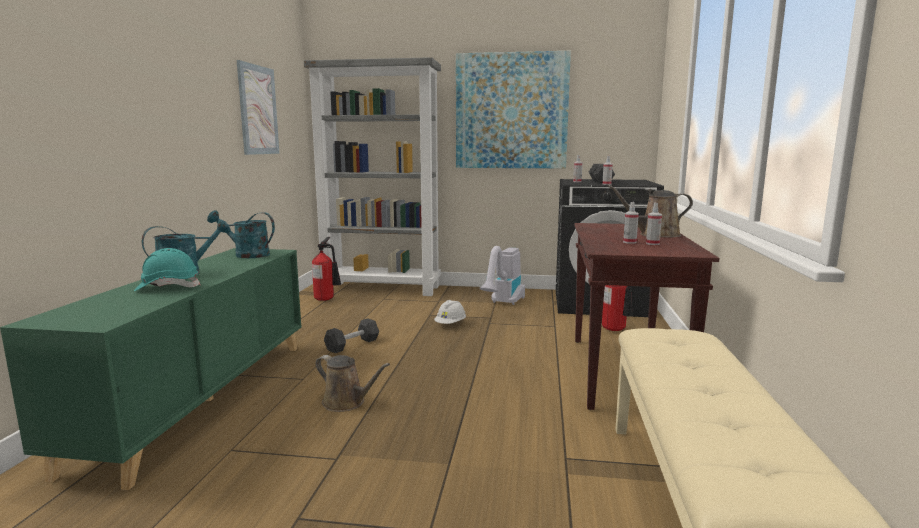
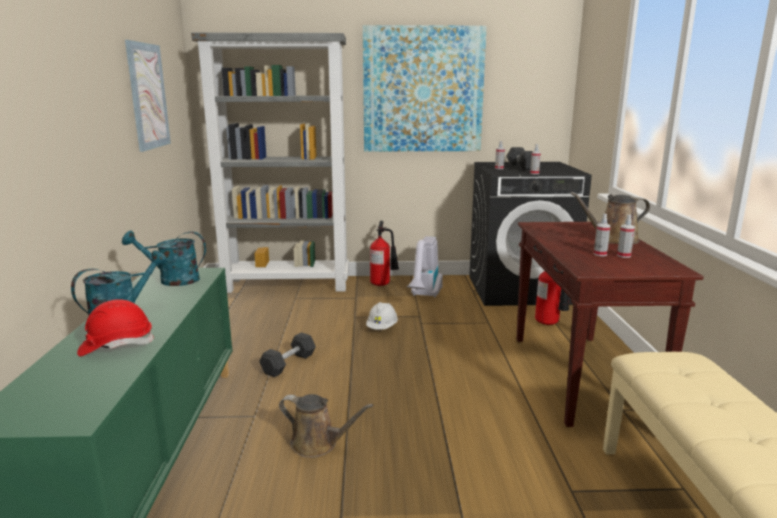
camera: 10 degrees left, 5 degrees up
turquoise hard hat [134,248,201,291] -> red hard hat [77,299,155,356]
fire extinguisher [312,237,341,301] -> fire extinguisher moved to [370,221,399,286]

